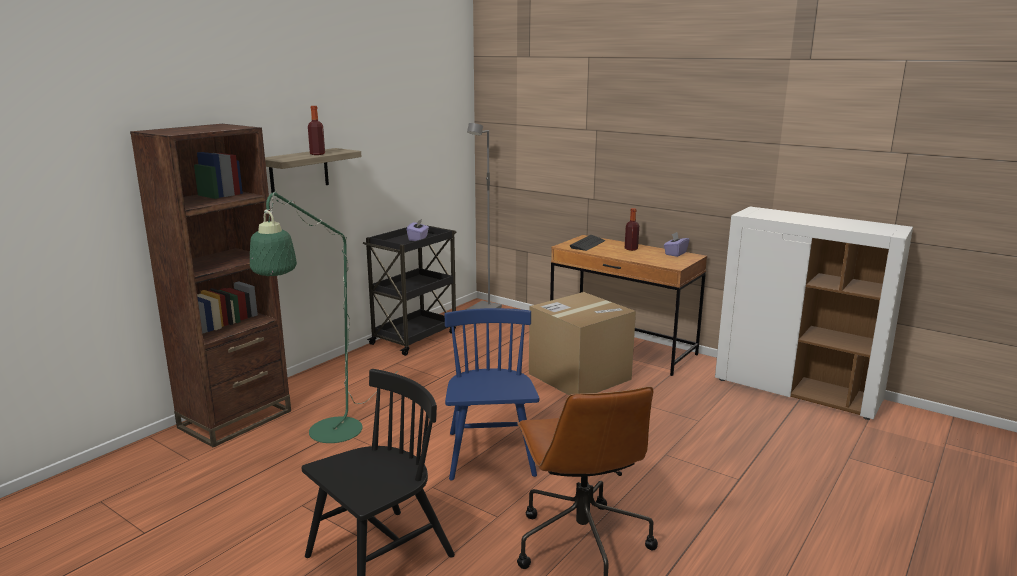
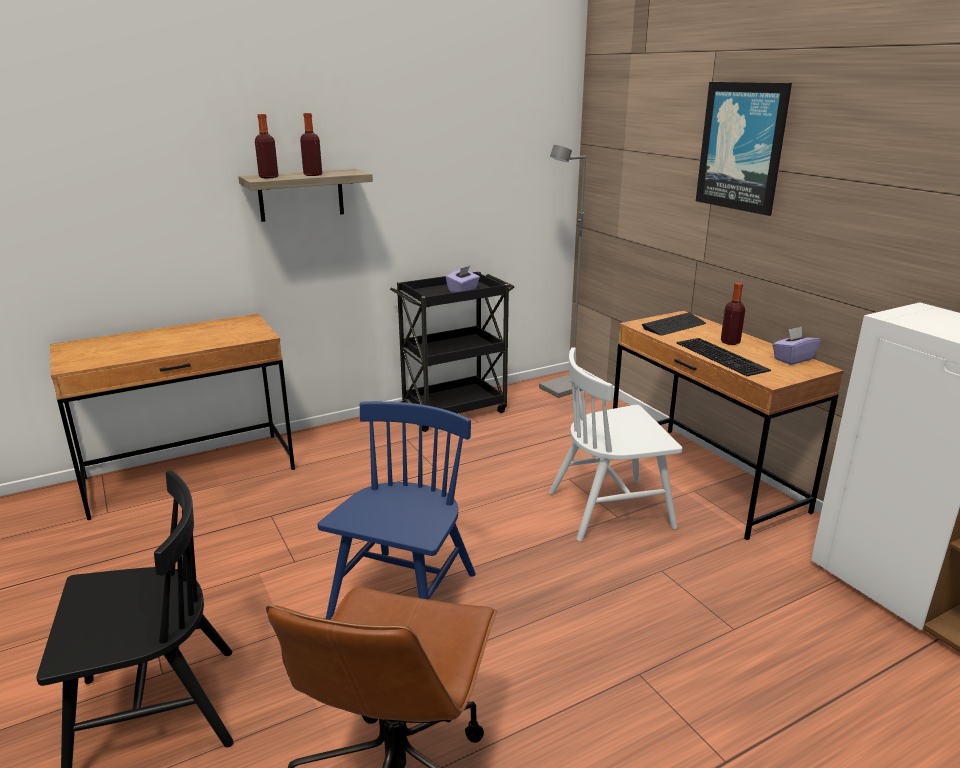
camera: 25 degrees right, 5 degrees up
brown bookcase [130,124,291,448] -> brown desk [50,314,295,520]
green floor lamp [250,190,398,443] -> none
cardboard box [529,292,636,395] -> white chair [549,347,682,542]
none -> bottle [255,114,278,178]
none -> keyboard [677,338,771,376]
none -> picture [696,82,792,216]

